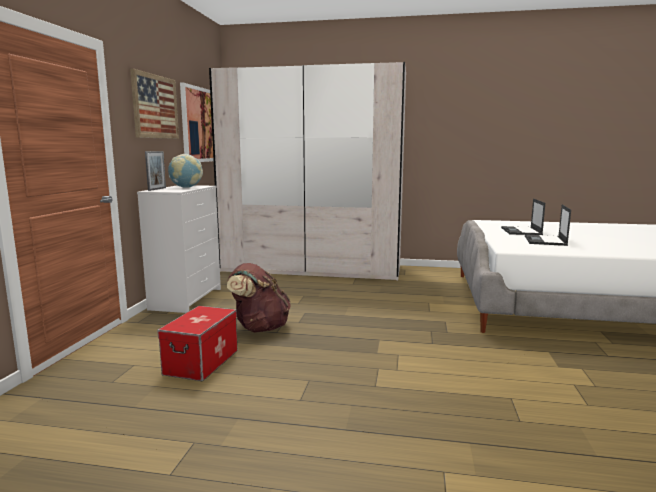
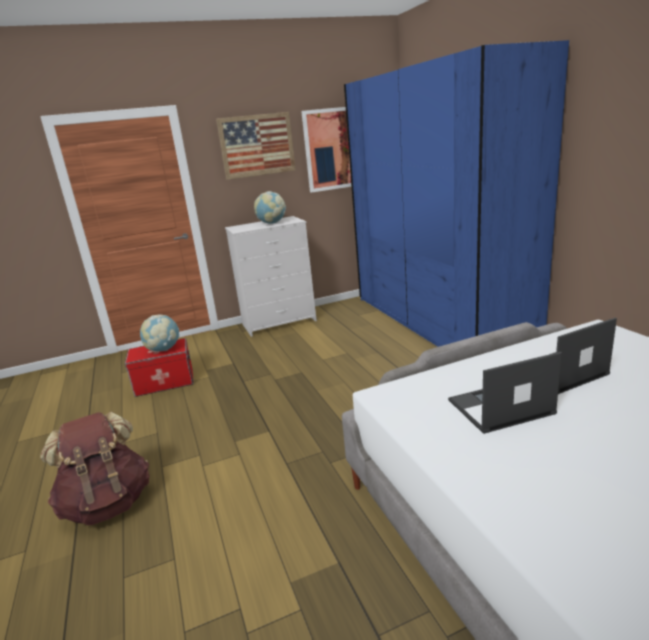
camera: 60 degrees right, 10 degrees up
picture frame [145,151,166,191] -> none
beige wardrobe [209,62,406,280] -> blue wardrobe [344,40,569,347]
brown backpack [227,263,291,332] -> brown backpack moved to [41,412,150,525]
none -> globe [140,314,179,352]

